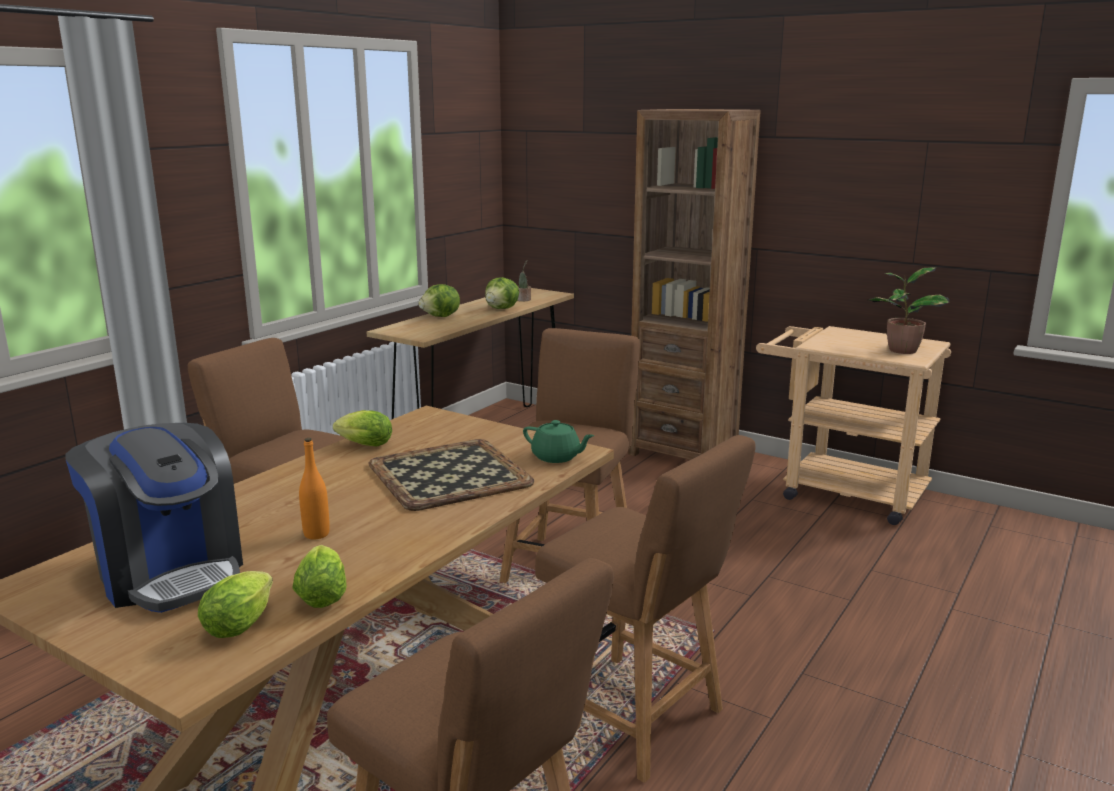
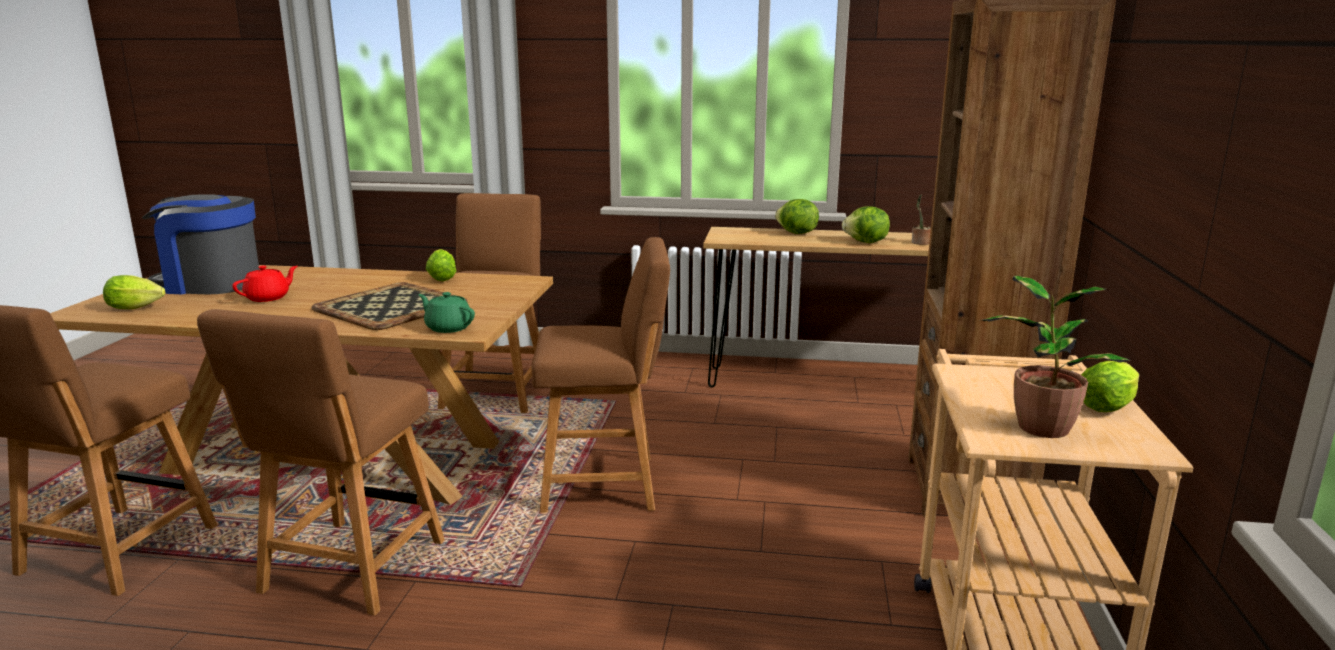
camera: 65 degrees right, 0 degrees up
coffee machine [66,423,243,613] -> coffee machine turned 75 degrees clockwise [142,194,259,294]
lettuce [292,545,346,608] -> lettuce moved to [1081,361,1139,412]
orange bottle [299,438,330,539] -> red teapot [232,266,298,302]
green teapot [523,420,594,463] -> green teapot turned 120 degrees clockwise [418,292,475,333]

